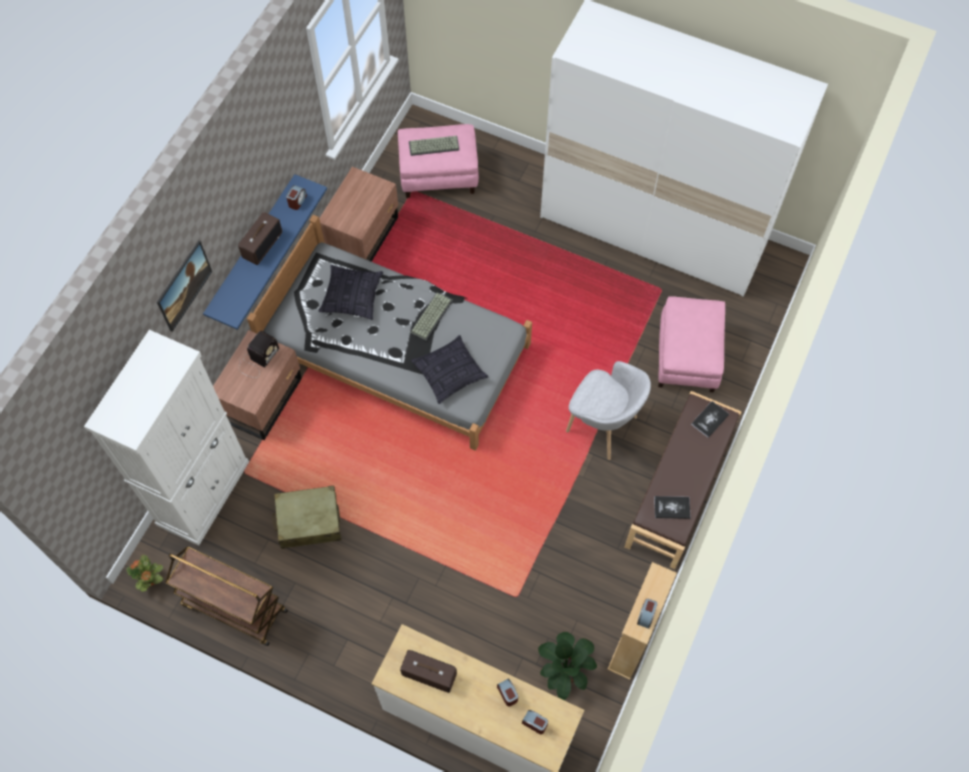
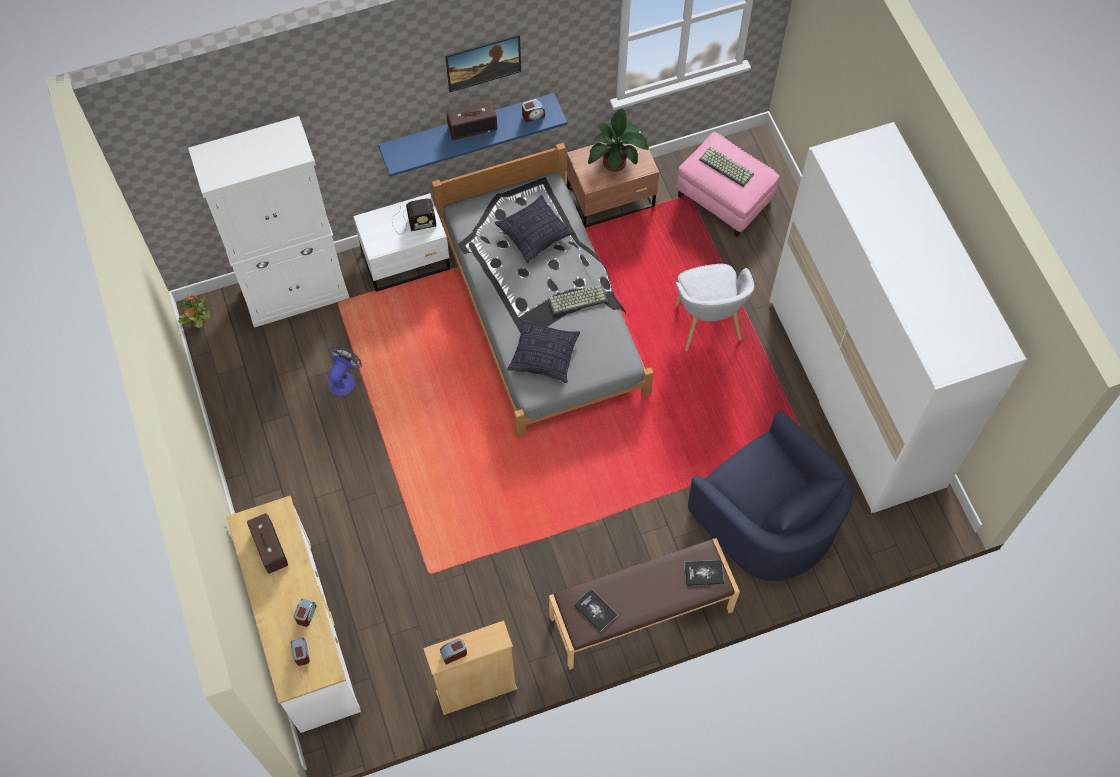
camera: 45 degrees right, 0 degrees up
picture [157,241,212,332] -> picture moved to [445,34,521,92]
brown cart [165,546,288,646] -> none
brown nightstand [213,330,302,440] -> white nightstand [353,193,450,292]
beige suitcase [272,486,342,549] -> fan [328,346,362,396]
potted plant [538,632,597,700] -> potted plant moved to [588,109,649,172]
grey armchair [566,361,651,461] -> grey armchair moved to [675,264,754,351]
pink ottoman [658,296,725,392] -> blue armchair [688,411,853,581]

